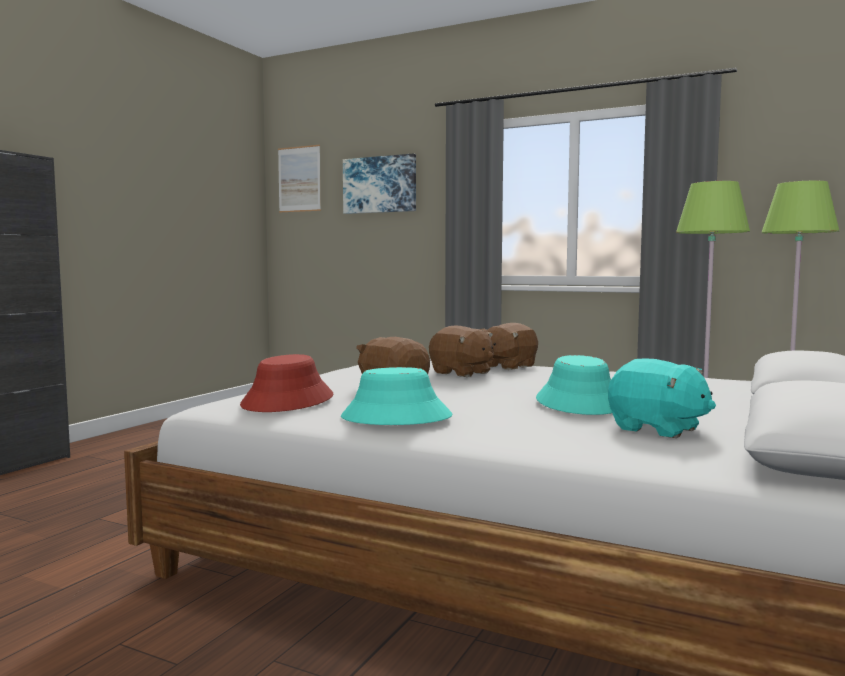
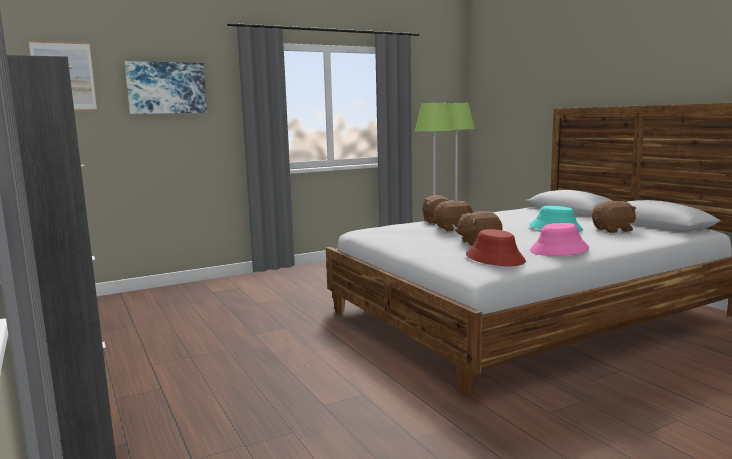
camera: 55 degrees left, 5 degrees up
turquoise hat [341,367,453,425] -> pink hat [530,223,589,256]
turquoise plush toy [608,358,716,438] -> brown plush toy [592,201,636,233]

